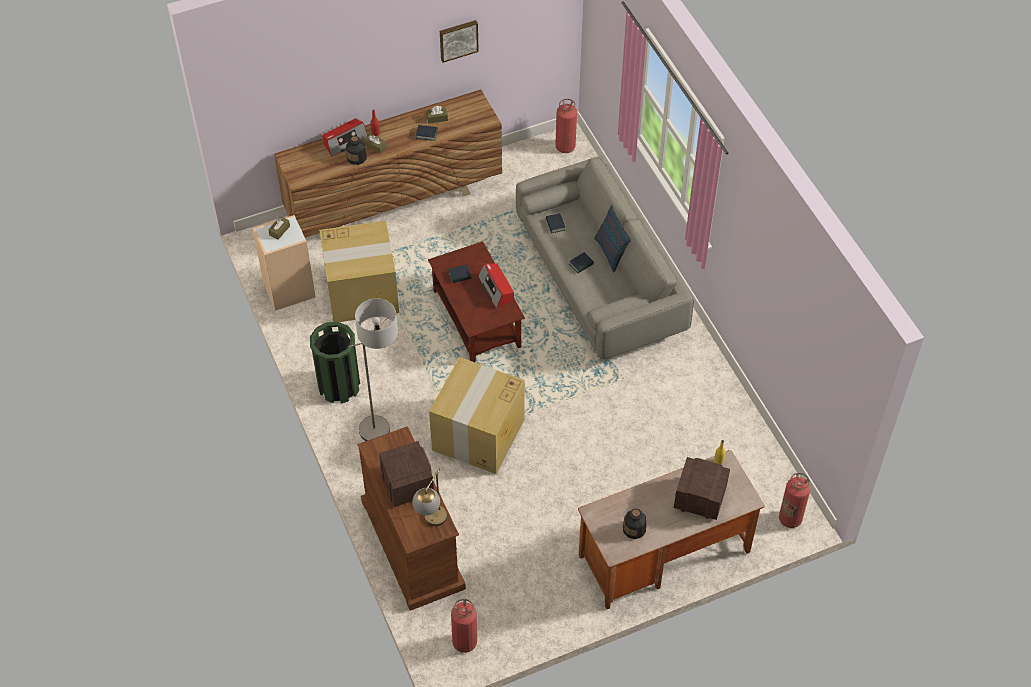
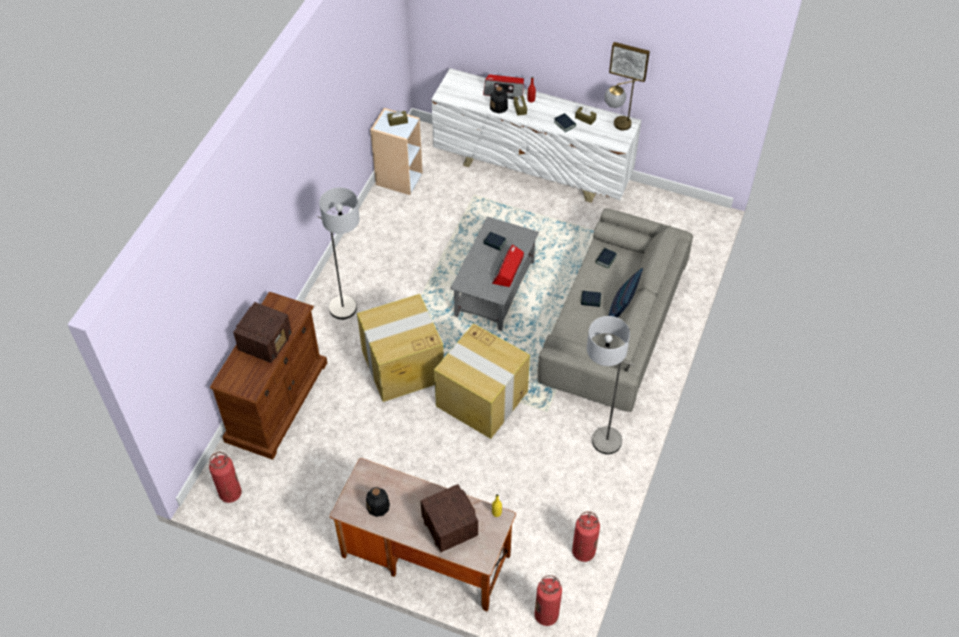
camera: 45 degrees right, 0 degrees up
brown cabinet [274,89,502,238] -> white cabinet [431,68,642,203]
green trash can [310,322,360,403] -> none
cardboard box [320,221,399,322] -> cardboard box moved to [434,323,530,439]
table lamp [413,468,447,526] -> table lamp moved to [604,79,639,130]
brown coffee table [428,241,525,362] -> grey coffee table [450,216,539,331]
fire extinguisher [555,99,577,153] -> fire extinguisher moved to [572,511,600,562]
none -> grey floor lamp [587,316,635,454]

